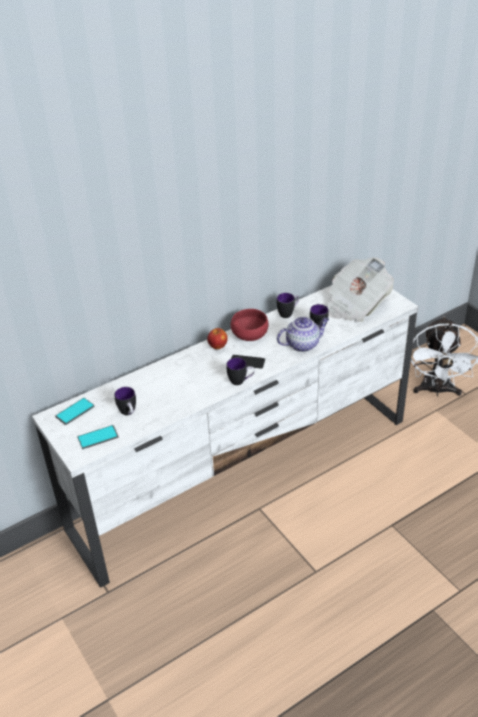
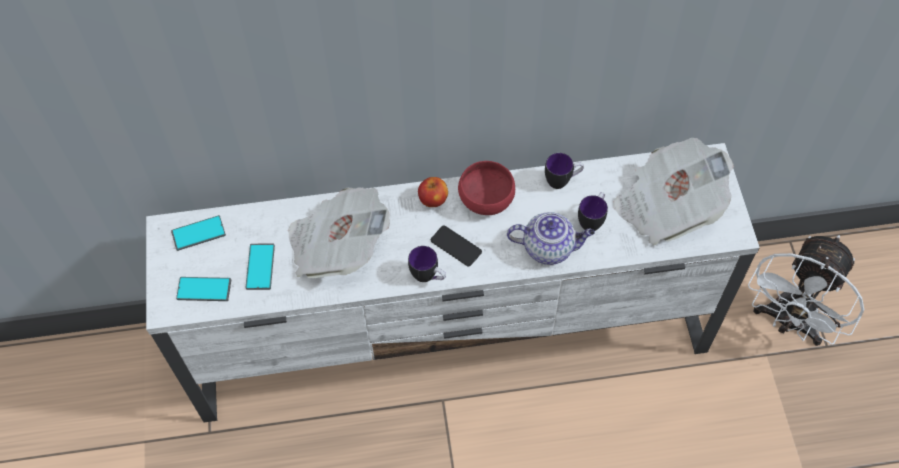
camera: 25 degrees right, 20 degrees up
mug [114,387,136,415] -> phone [246,243,275,290]
none -> newspaper [288,187,390,278]

